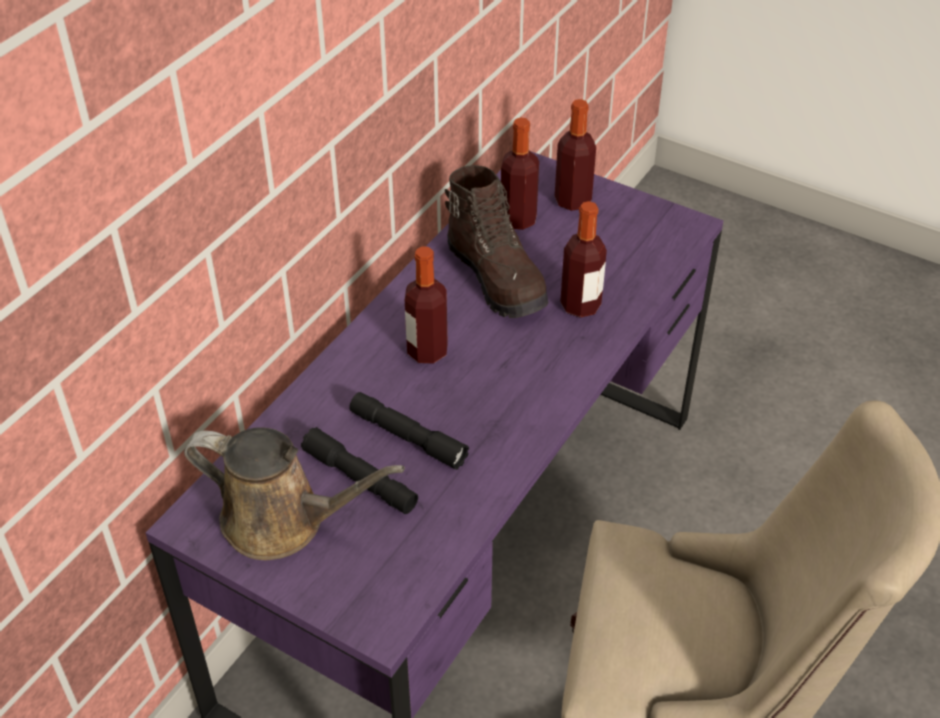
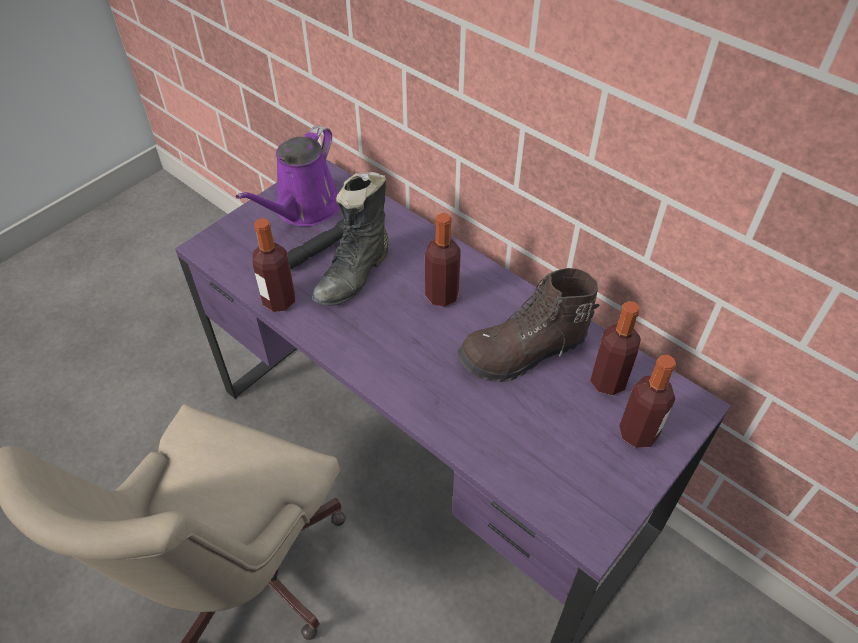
camera: 100 degrees right, 5 degrees up
brown watering can [184,427,405,560] -> purple watering can [236,125,340,227]
black flashlight [349,392,469,470] -> black boot [311,172,389,306]
bottle [560,201,607,318] -> bottle moved to [253,218,295,312]

